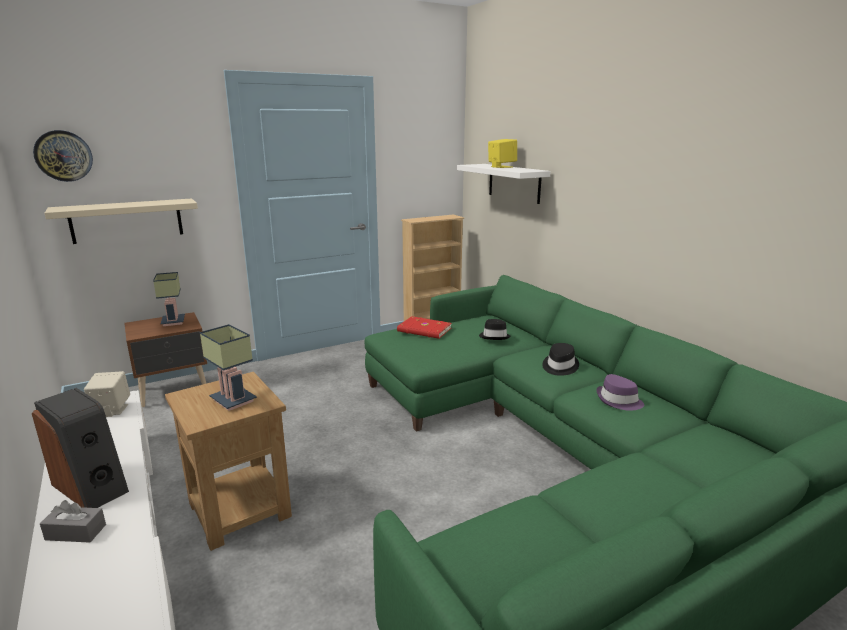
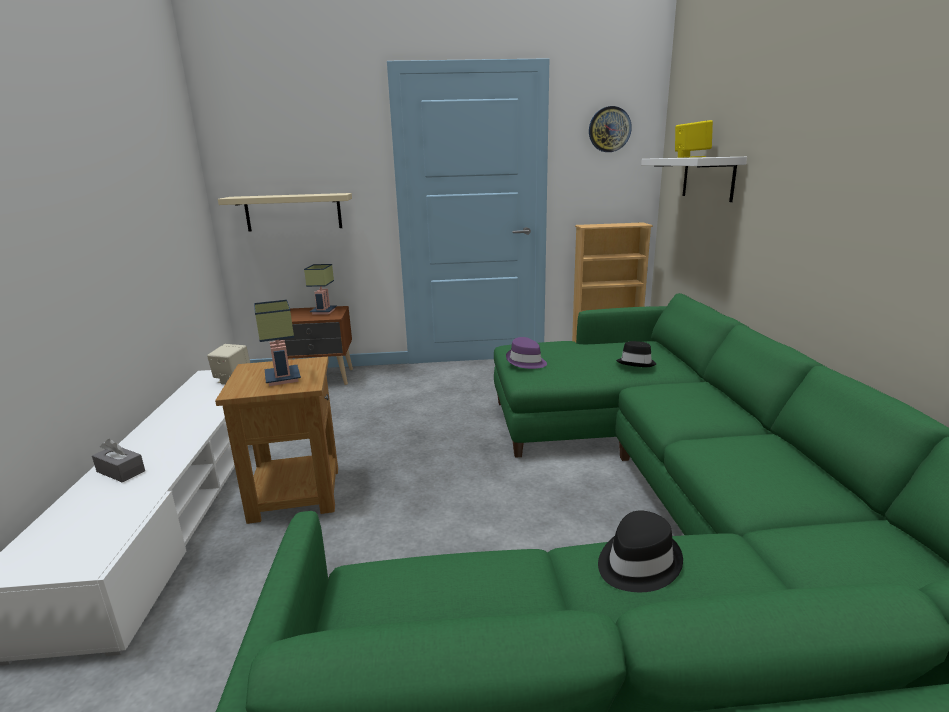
camera: 25 degrees right, 0 degrees up
speaker [32,388,129,508] -> none
wall clock [33,130,93,182] -> wall clock moved to [589,106,632,152]
red book [397,316,452,339] -> none
black hat [542,343,579,376] -> black hat moved to [598,510,683,592]
purple hat [597,374,644,411] -> purple hat moved to [506,337,547,369]

